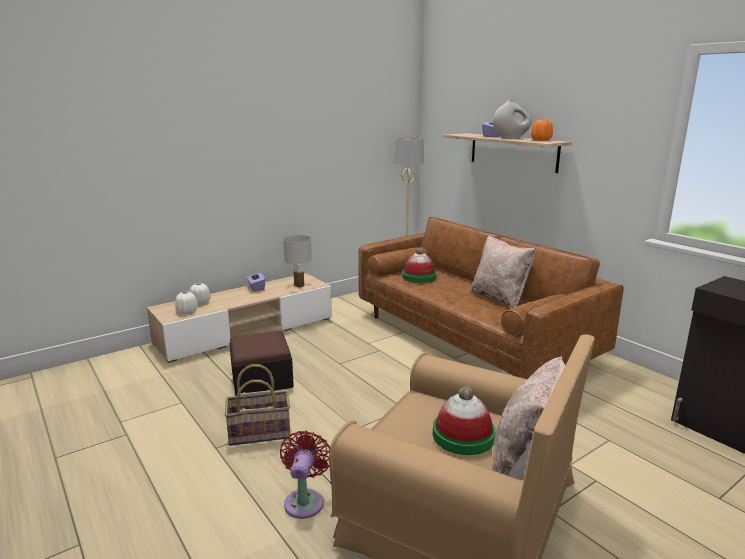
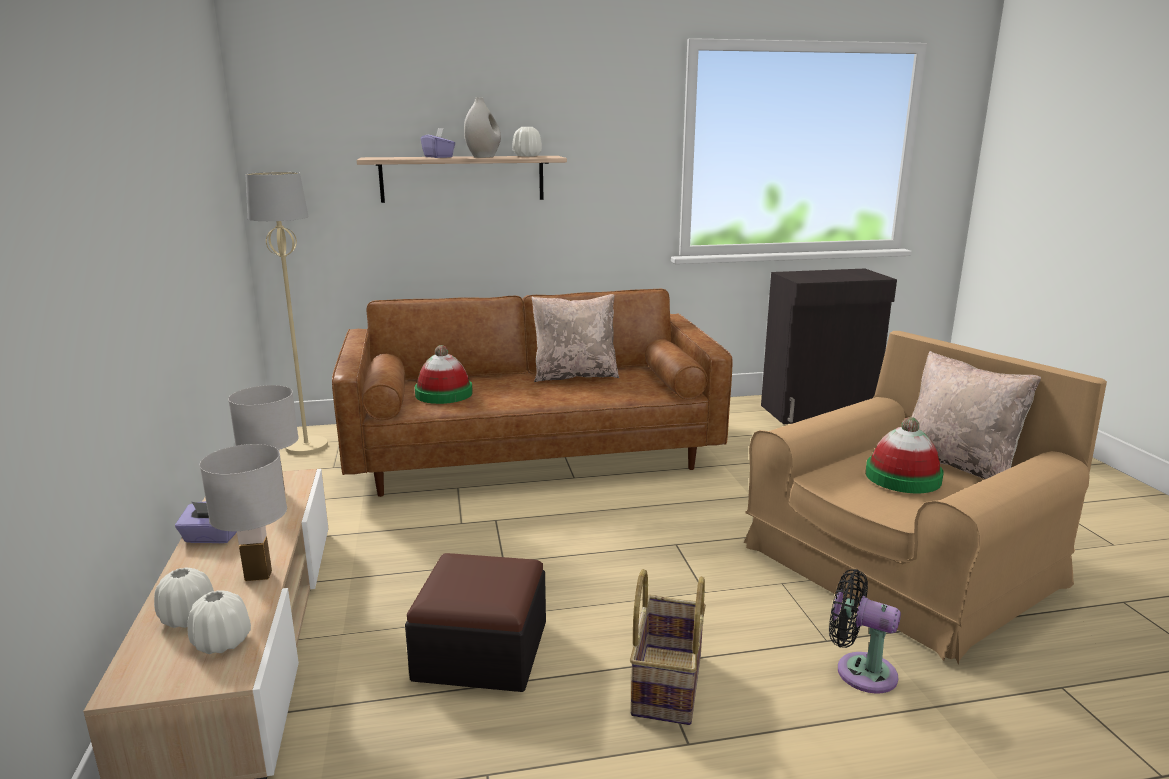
camera: 65 degrees left, 0 degrees up
red fan [280,430,330,519] -> black fan [829,569,901,694]
orange vase [531,119,553,141] -> white vase [512,127,542,157]
none -> white table lamp [200,444,287,581]

